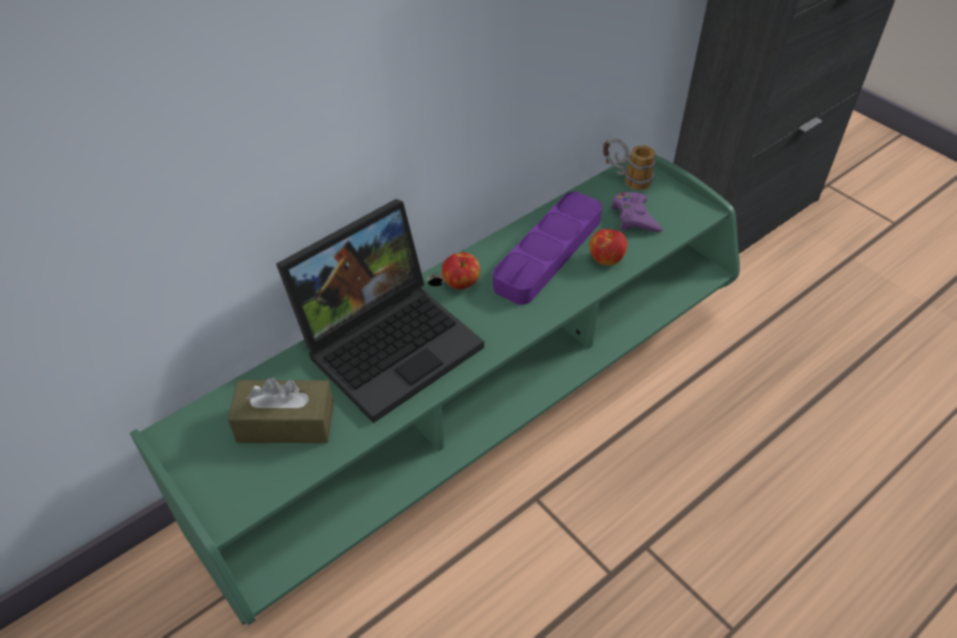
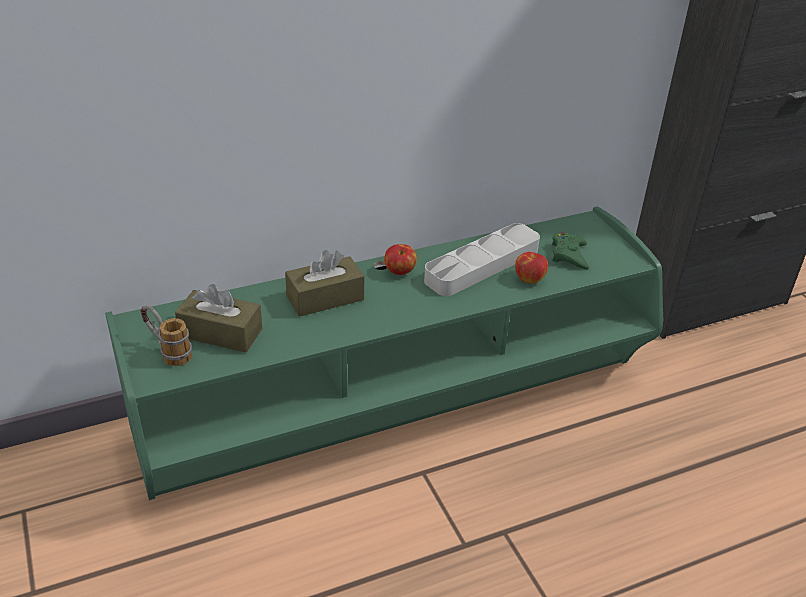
camera: 15 degrees right, 10 degrees down
laptop [276,199,484,423] -> brown tissue box [285,250,364,317]
purple tray [493,192,602,305] -> grey tray [424,223,540,296]
mug [603,139,656,190] -> mug moved to [140,305,192,366]
purple game controller [611,192,662,232] -> green game controller [552,233,589,269]

